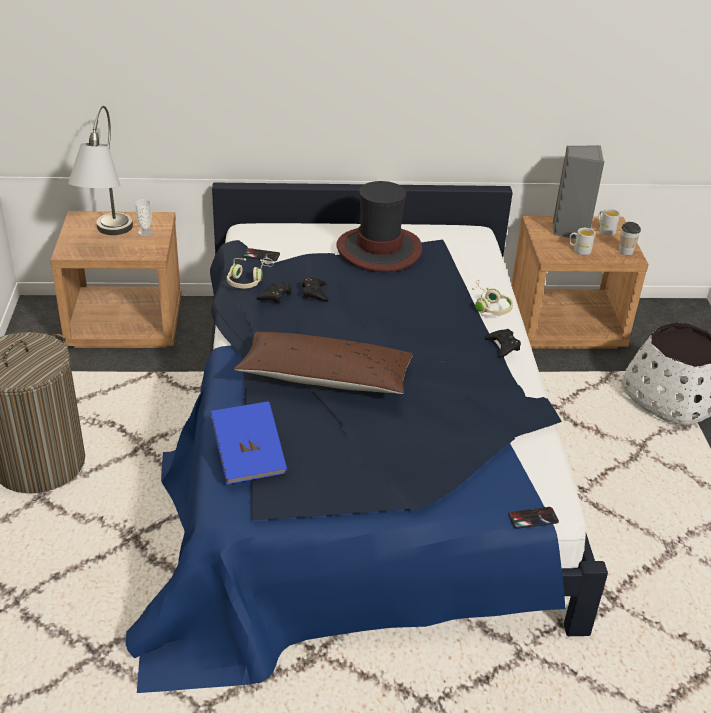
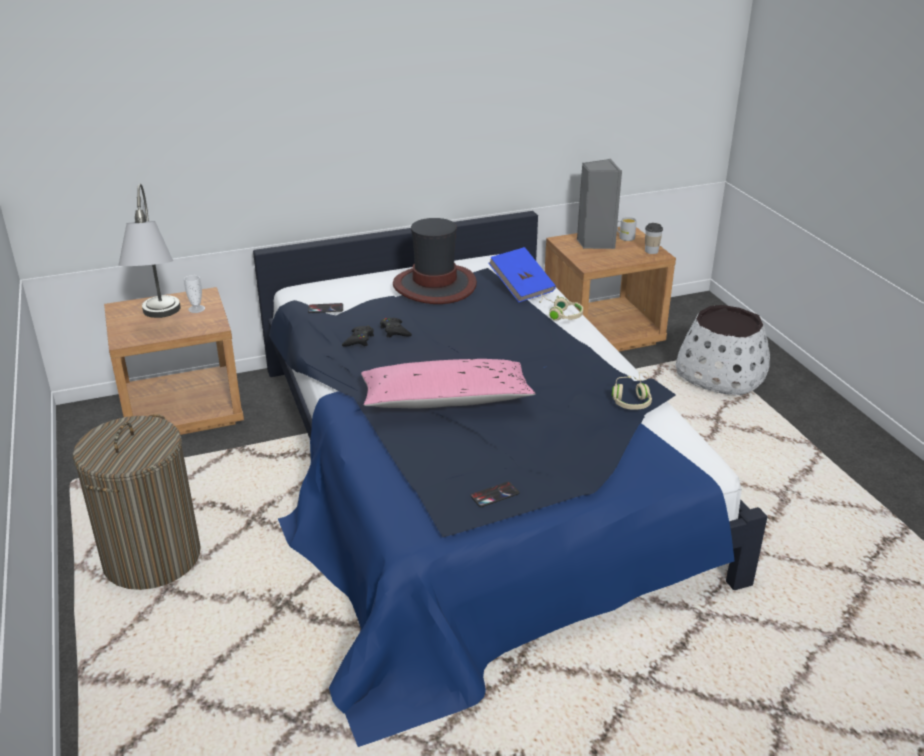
camera: 15 degrees left, 5 degrees down
blue book [211,401,288,485] -> blue book moved to [488,247,556,302]
beige headphones [227,258,274,288] -> beige headphones moved to [612,372,652,410]
brown pillow [234,332,413,394] -> pink pillow [361,359,536,409]
black game controller [485,329,521,358] -> none
phone [508,507,559,529] -> phone moved to [470,481,520,507]
white mug [569,228,595,255] -> none

